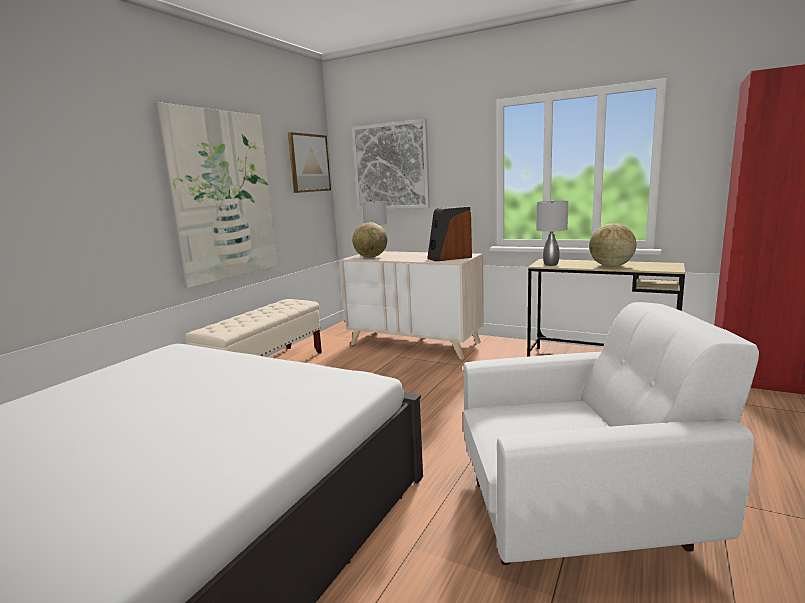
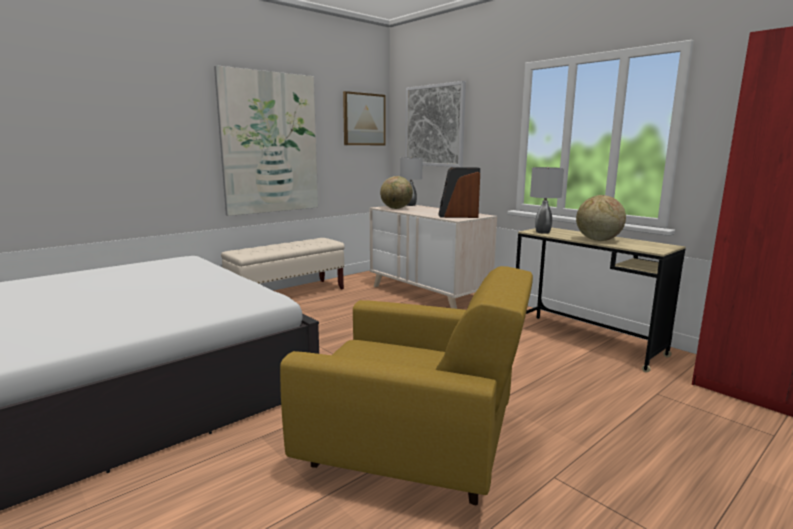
camera: 20 degrees right, 0 degrees up
white armchair [463,302,759,565] -> yellow armchair [280,266,533,505]

